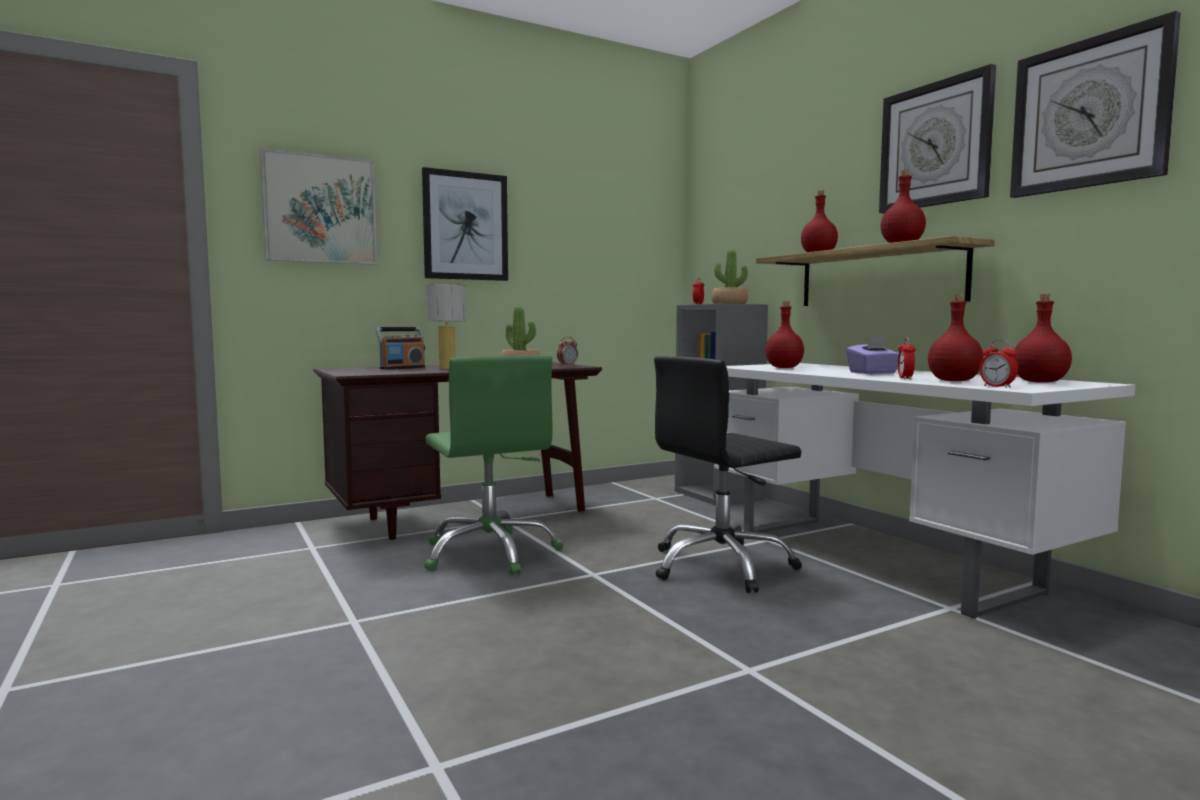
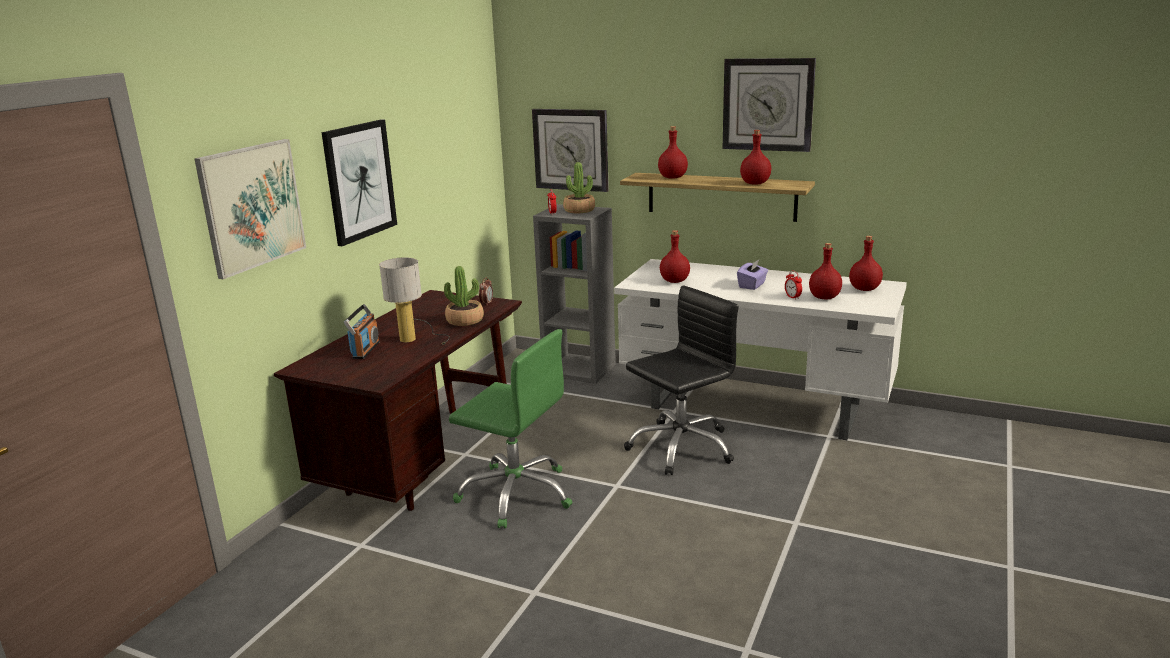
camera: 35 degrees left, 15 degrees up
black office chair [654,356,802,593] -> black office chair turned 150 degrees counterclockwise [624,285,739,475]
alarm clock [980,340,1018,388] -> none
wall clock [1010,11,1181,198] -> wall clock moved to [532,109,609,192]

